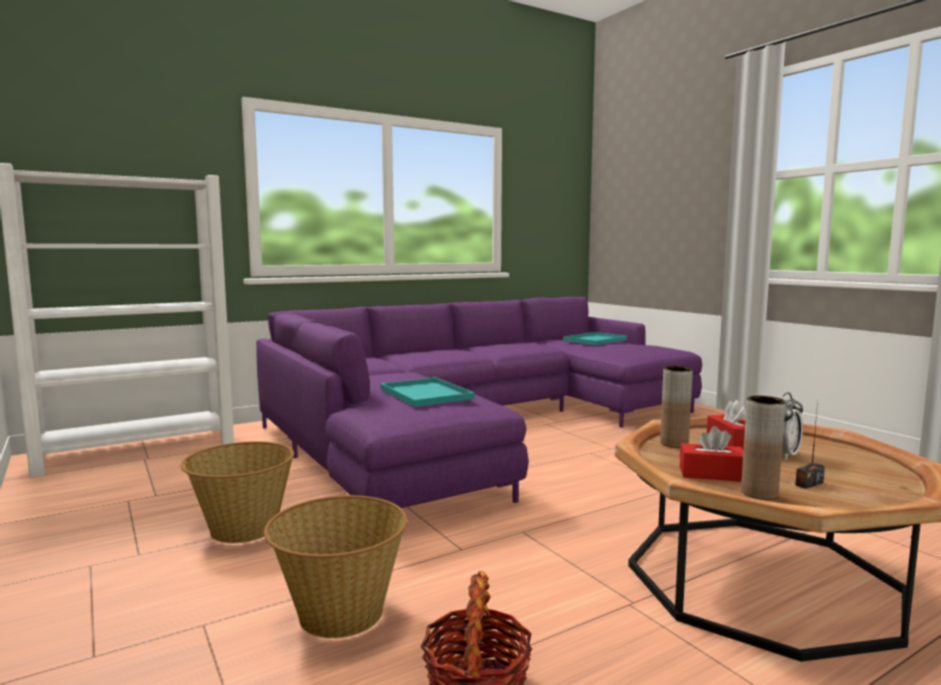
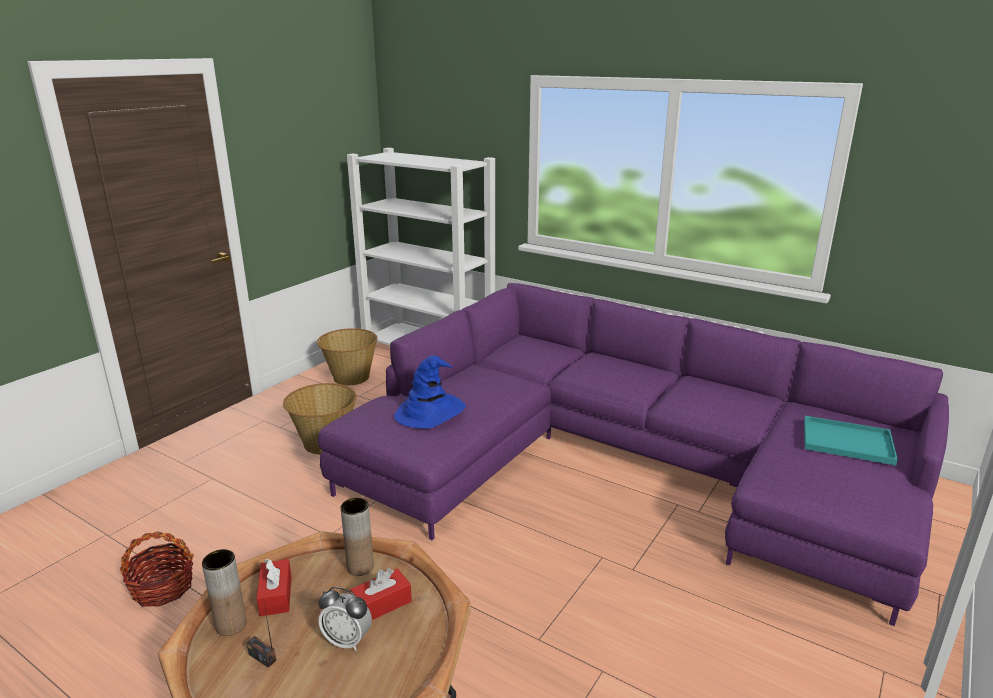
camera: 65 degrees right, 15 degrees up
basket [264,495,408,638] -> basket moved to [317,328,377,385]
turquoise tray [380,377,474,407] -> blue hat [394,356,466,428]

